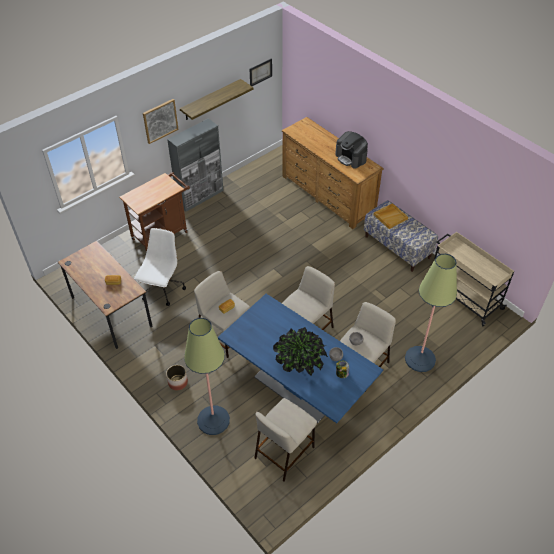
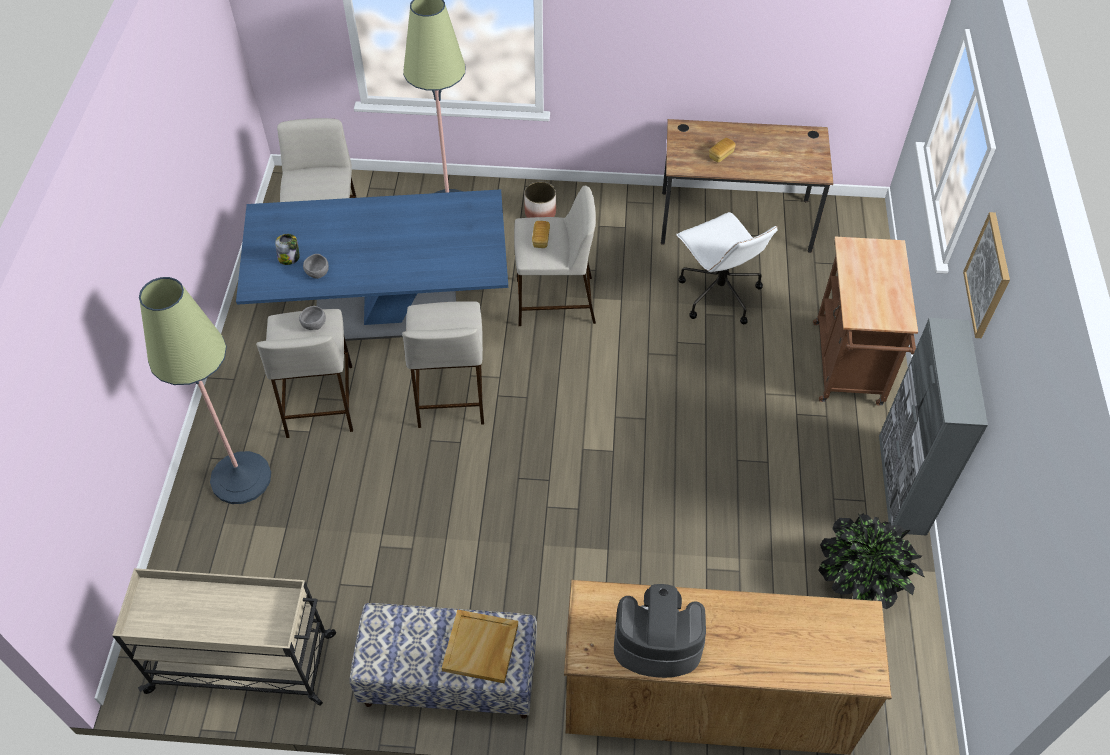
camera: 135 degrees right, 5 degrees up
shelf [180,79,253,120] -> none
picture [250,58,272,86] -> none
potted plant [273,327,329,375] -> potted plant moved to [818,513,924,609]

